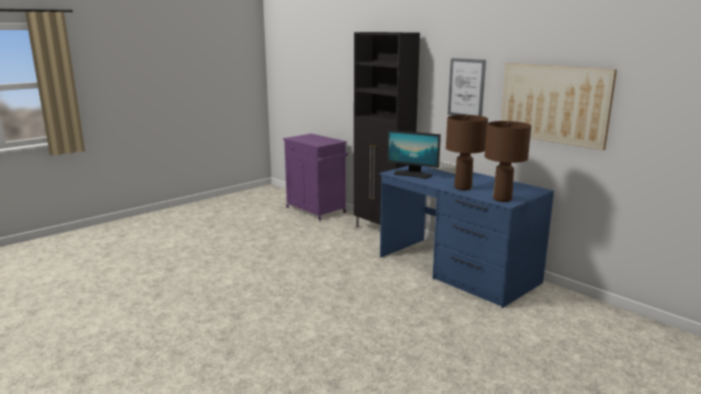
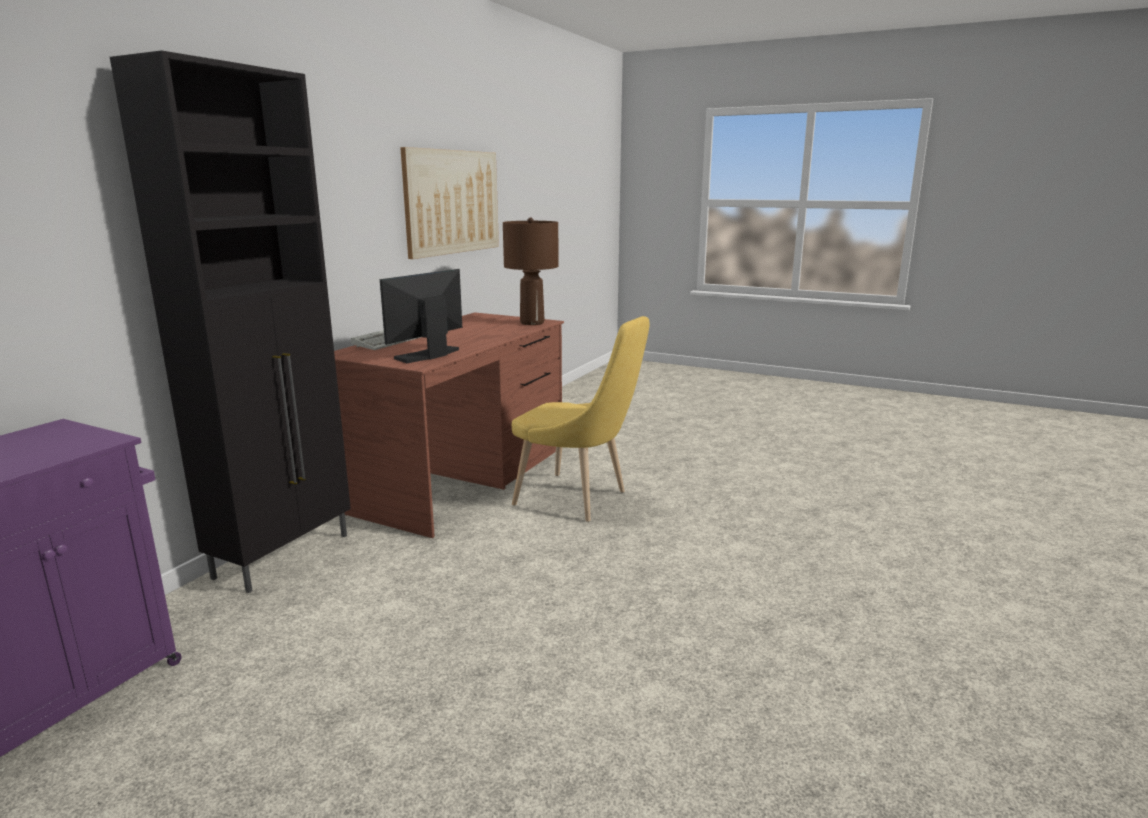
camera: 110 degrees left, 0 degrees up
blue desk [379,166,554,308] -> brown desk [334,312,564,538]
monitor [387,130,441,179] -> monitor turned 150 degrees counterclockwise [380,269,462,363]
brown table lamp [446,115,488,191] -> none
picture [448,58,486,116] -> none
none -> yellow chair [512,316,650,522]

